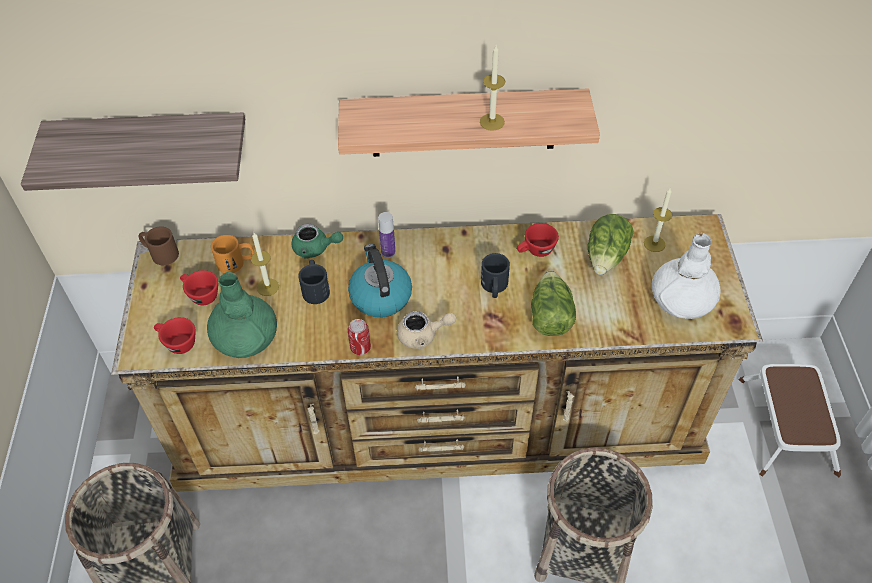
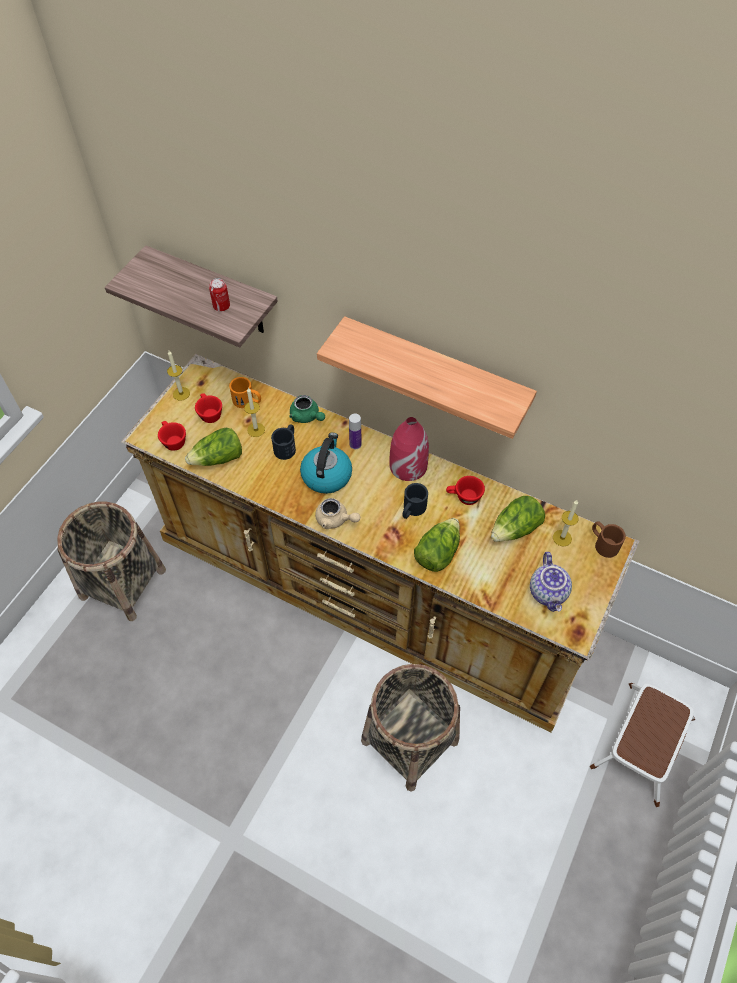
camera: 30 degrees right, 5 degrees up
brown mug [139,226,179,265] -> brown mug moved to [592,521,626,558]
green vase [207,272,277,358] -> lettuce [185,428,242,466]
can [348,319,371,355] -> can moved to [209,278,230,311]
candle [480,45,505,131] -> candle moved to [167,351,190,401]
white vase [652,233,720,319] -> teapot [530,552,572,612]
none -> red vase [389,417,429,481]

